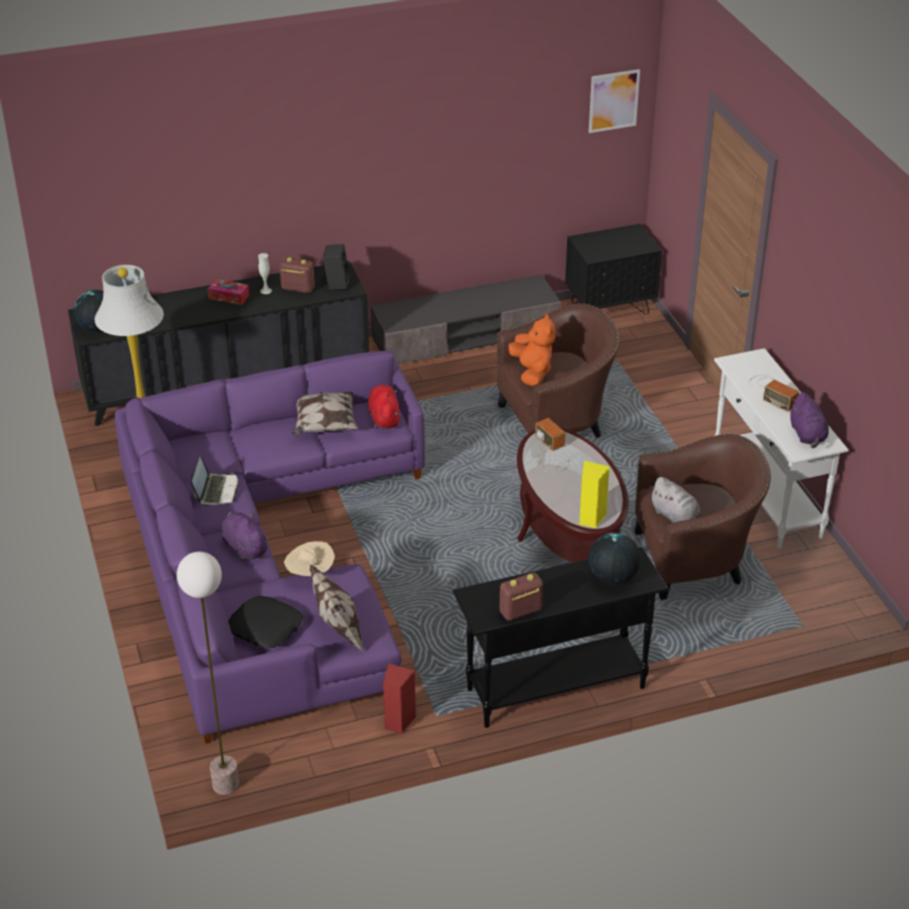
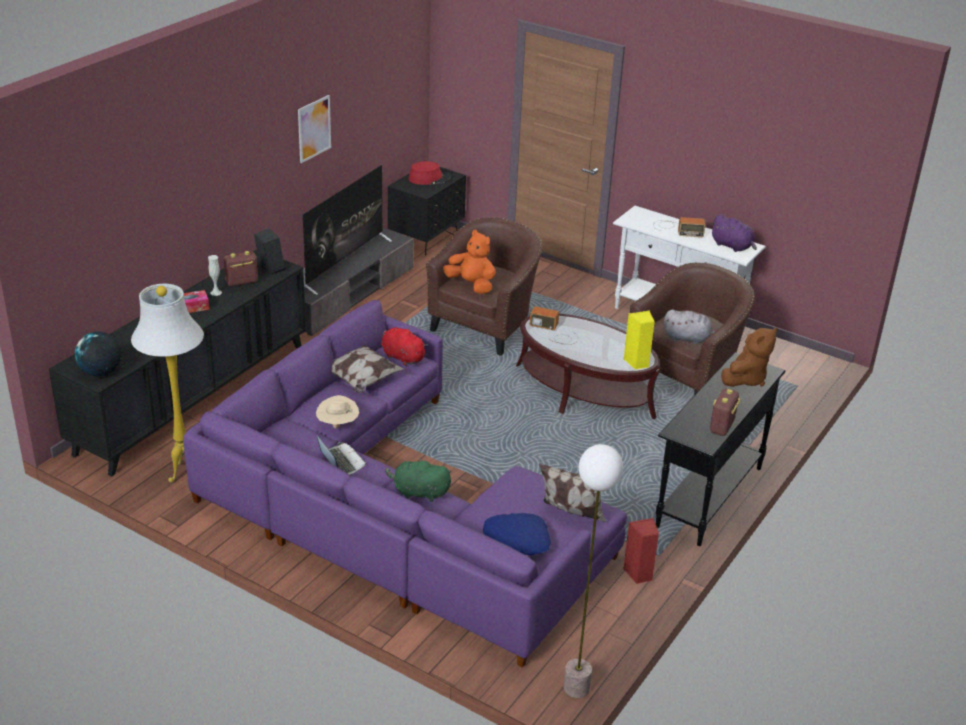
camera: 40 degrees left, 5 degrees down
purple plush toy [221,512,270,560] -> green plush toy [385,457,451,502]
black pillow [228,596,303,648] -> blue pillow [483,513,551,555]
beige hat [284,541,335,576] -> beige hat moved to [316,395,359,429]
picture [589,69,640,133] -> picture moved to [298,95,331,163]
globe [589,533,640,585] -> brown plush toy [721,328,777,387]
none -> television [303,165,392,295]
none -> red hat [408,161,450,185]

